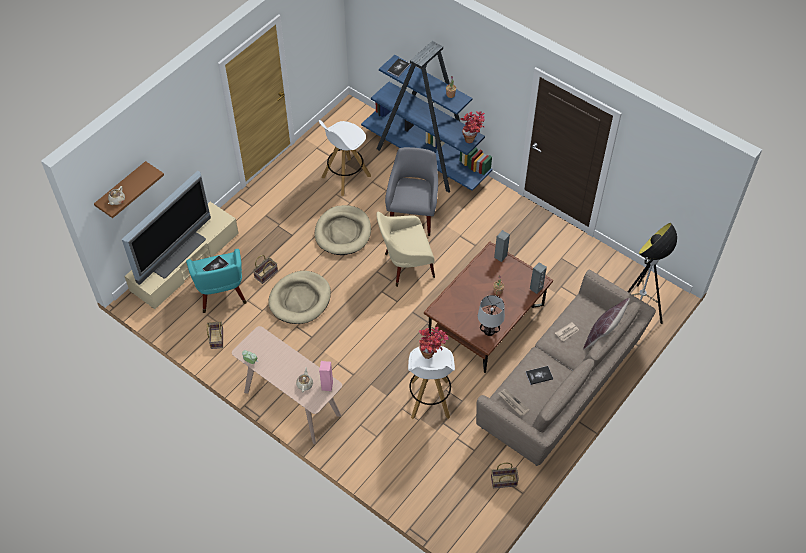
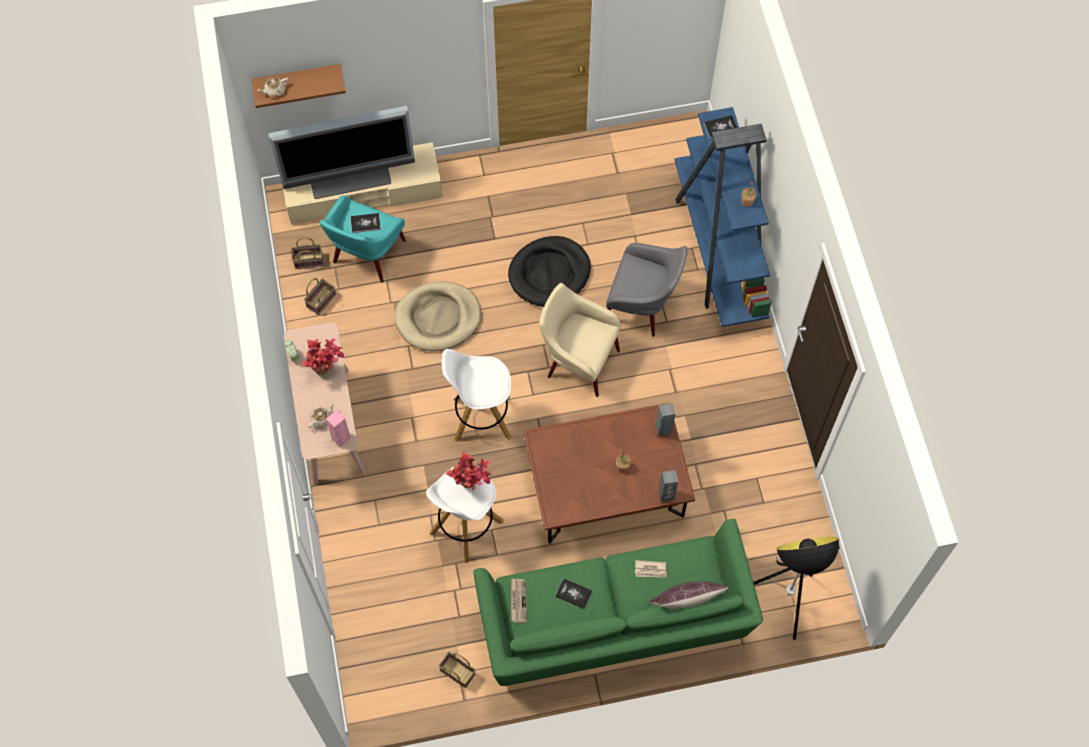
camera: 40 degrees right, 10 degrees up
basket [253,255,278,284] -> basket moved to [291,237,324,269]
beige dog bed [315,205,371,255] -> black dog bed [508,236,591,307]
white stool [319,120,371,196] -> white stool moved to [441,349,512,442]
grey armchair [385,147,438,236] -> grey armchair turned 60 degrees clockwise [606,243,687,337]
potted plant [461,111,485,143] -> potted plant moved to [302,338,344,375]
beige sofa [476,270,656,466] -> green sofa [474,519,763,686]
table lamp [478,295,505,336] -> none

